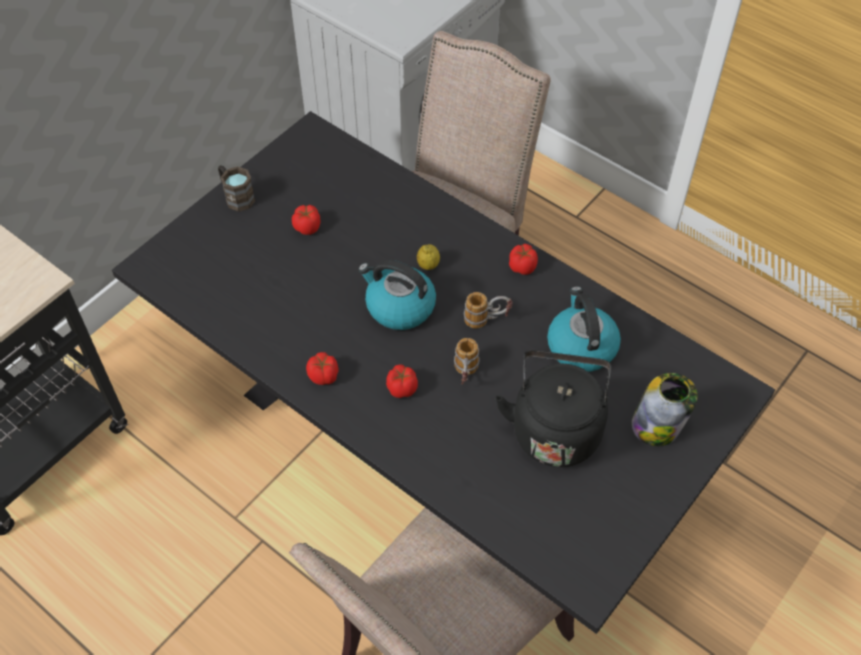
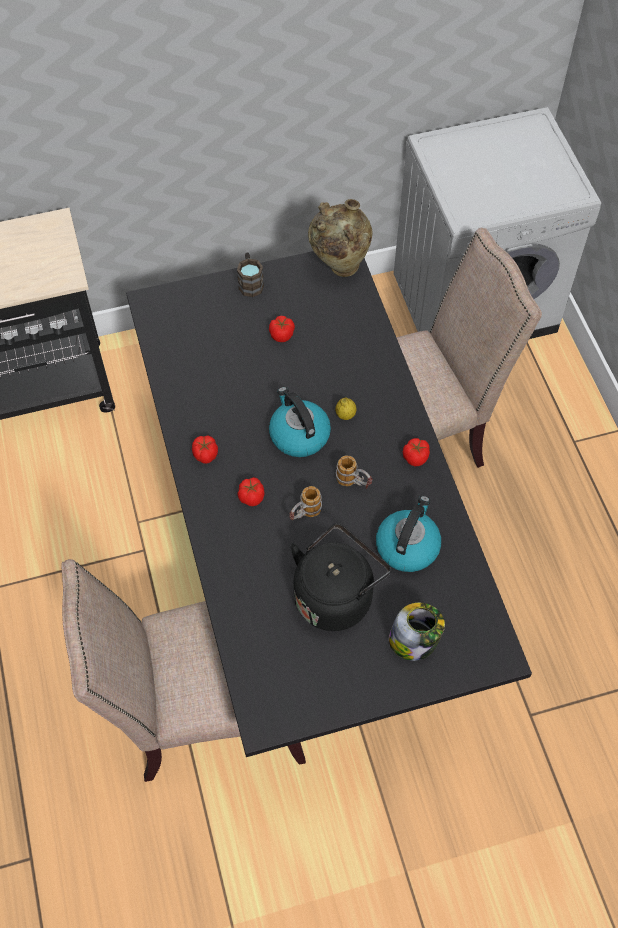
camera: 35 degrees right, 5 degrees up
none -> beige vase [308,199,373,277]

